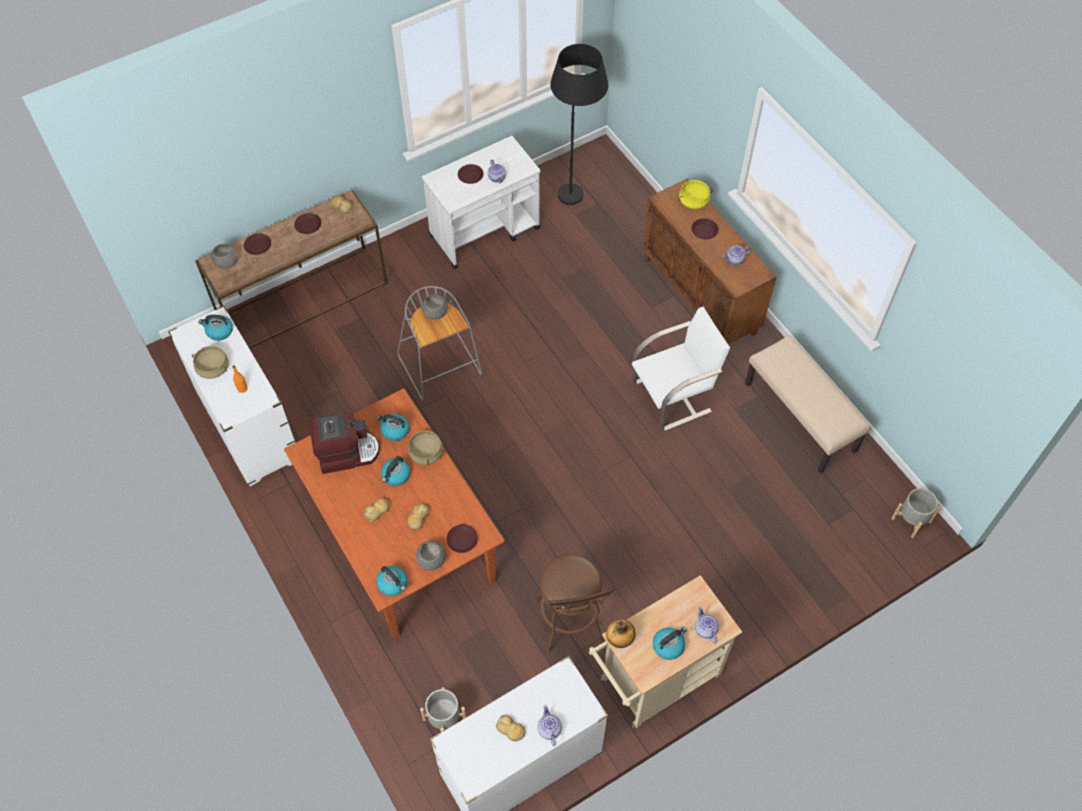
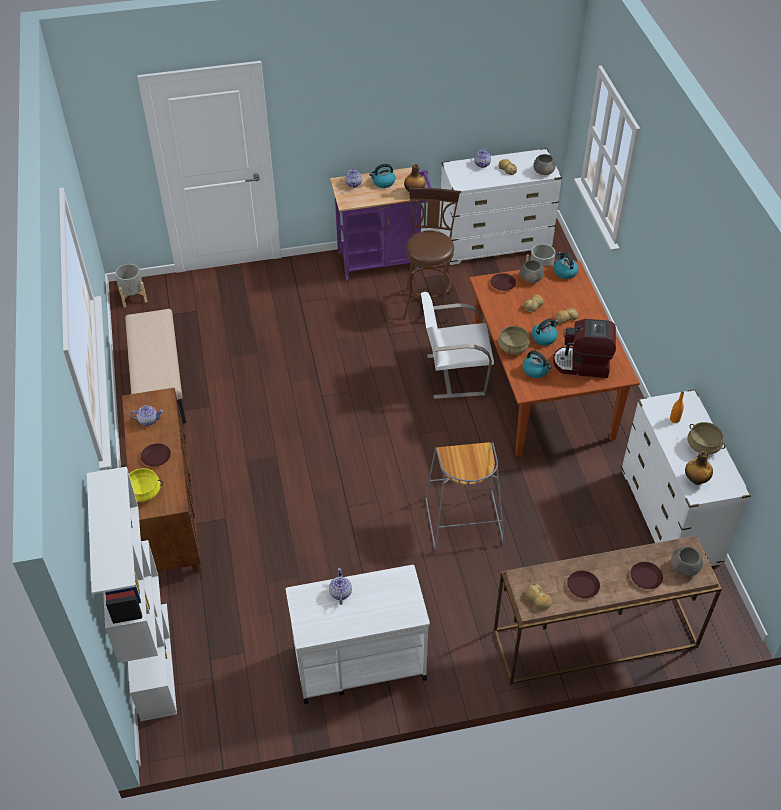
camera: 160 degrees left, 10 degrees down
kettle [198,315,233,341] -> bottle [685,451,713,485]
grey bowl [422,294,448,320] -> grey bowl moved to [534,154,556,175]
brown plate [458,164,483,184] -> none
black floor lamp [550,44,608,205] -> none
beige cart [589,575,742,728] -> purple cart [330,167,432,281]
white chair [632,307,730,432] -> white chair moved to [421,292,494,399]
none -> white bookcase [87,467,177,721]

